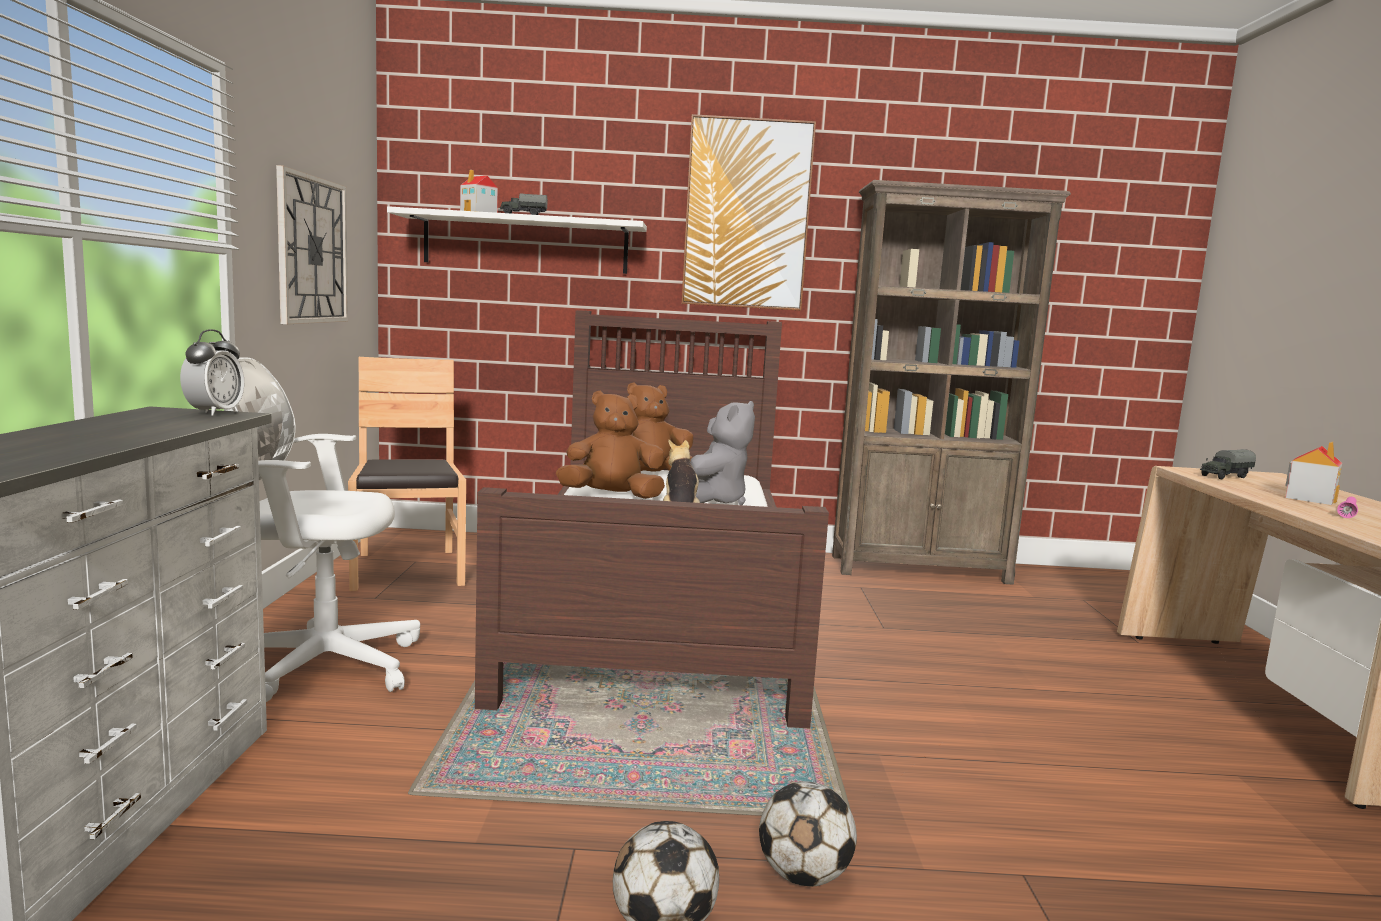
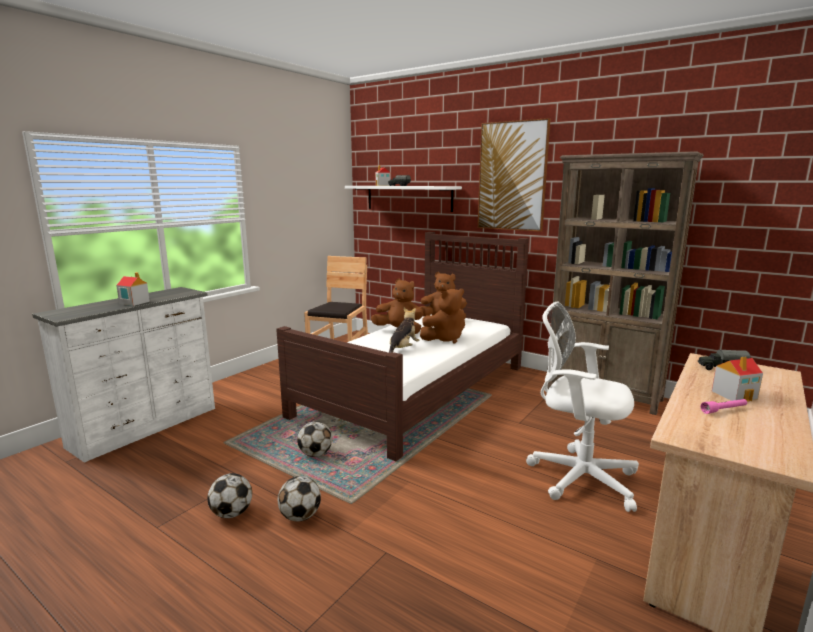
camera: 35 degrees right, 5 degrees up
alarm clock [180,329,244,416] -> none
white office chair [224,357,420,702] -> white office chair moved to [526,301,639,512]
wall clock [276,165,348,324] -> none
grey plush toy [690,401,755,505] -> brown plush toy [420,289,465,343]
none -> toy house [116,272,150,306]
none -> football [297,421,332,457]

